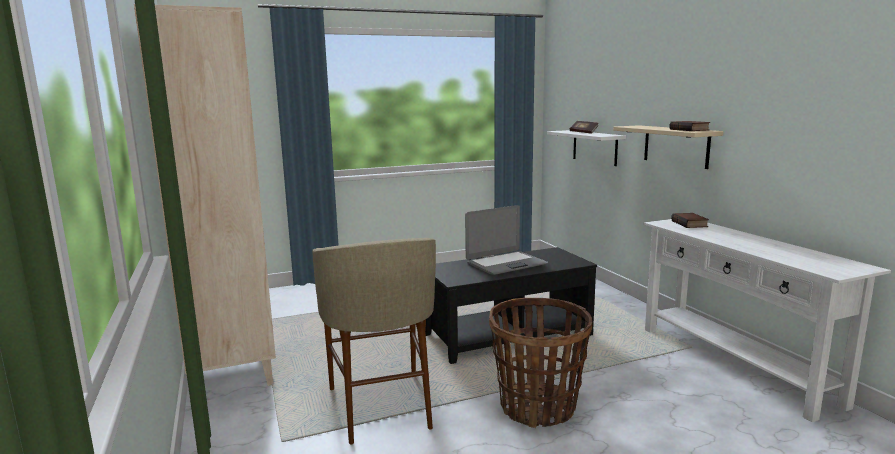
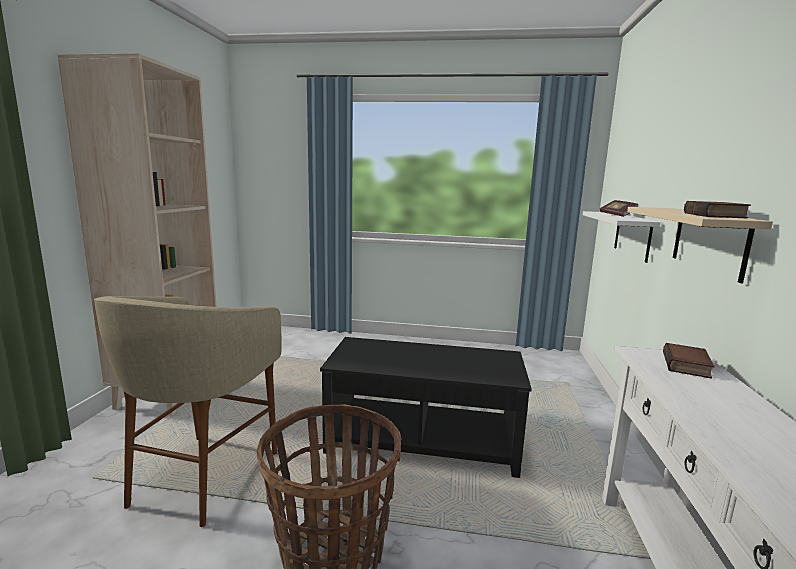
camera: 30 degrees right, 0 degrees up
laptop [465,205,548,275] -> none

